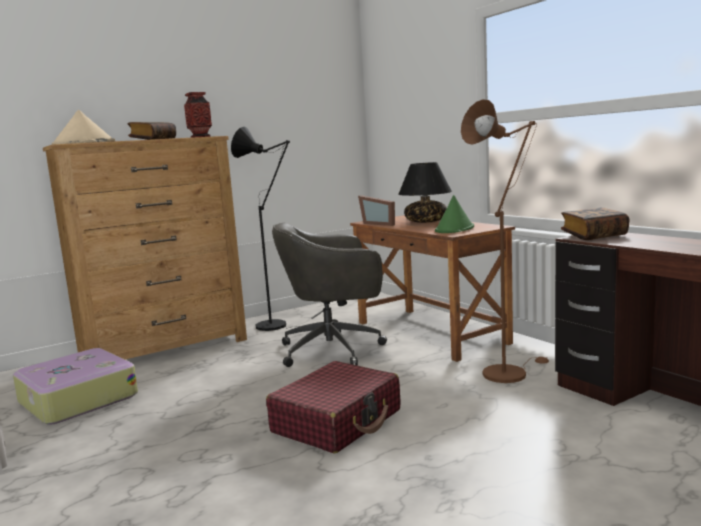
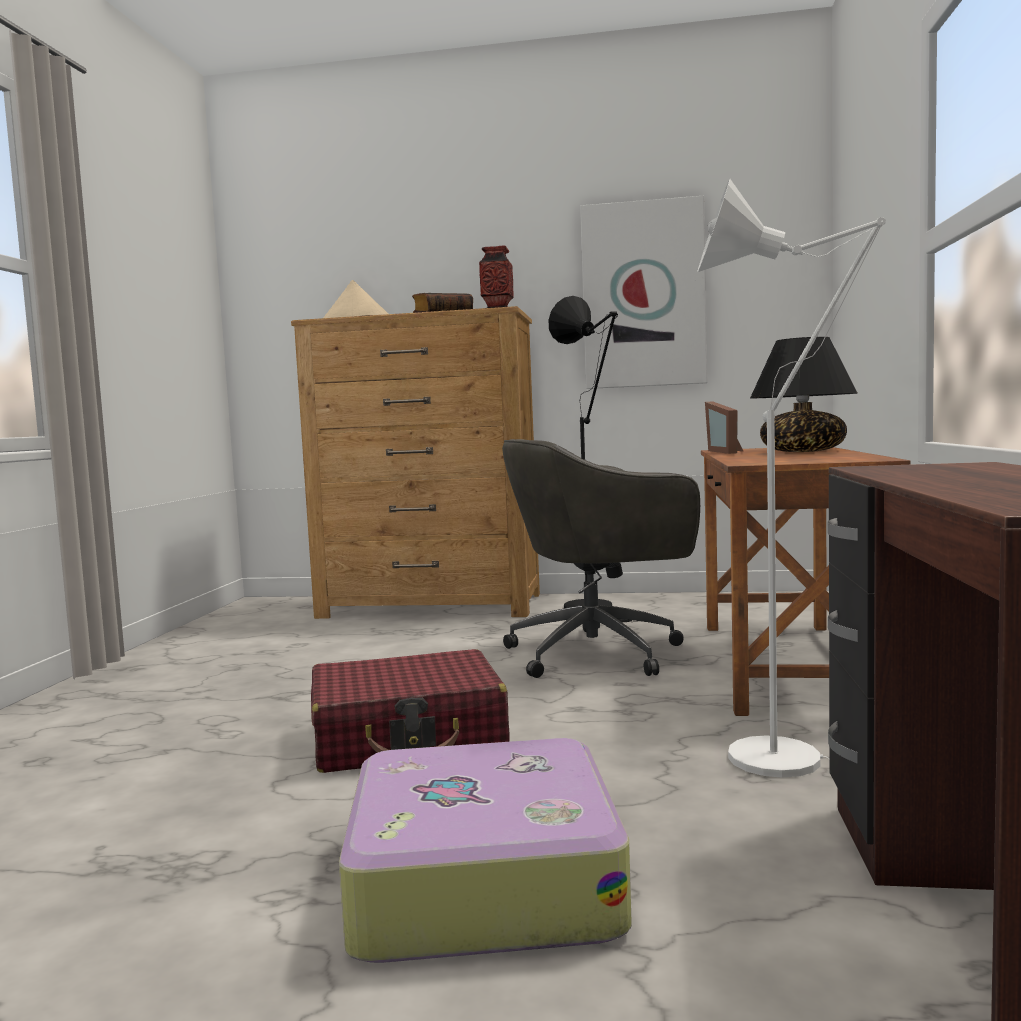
camera: 40 degrees right, 5 degrees down
suitcase [13,348,138,425] -> suitcase moved to [339,738,632,963]
grey office chair [272,223,387,367] -> grey office chair turned 45 degrees counterclockwise [502,439,700,678]
green hat [435,195,474,233] -> none
brown floor lamp [461,99,549,383] -> white floor lamp [698,179,886,778]
book [561,208,629,240] -> none
none -> picture [580,196,707,389]

